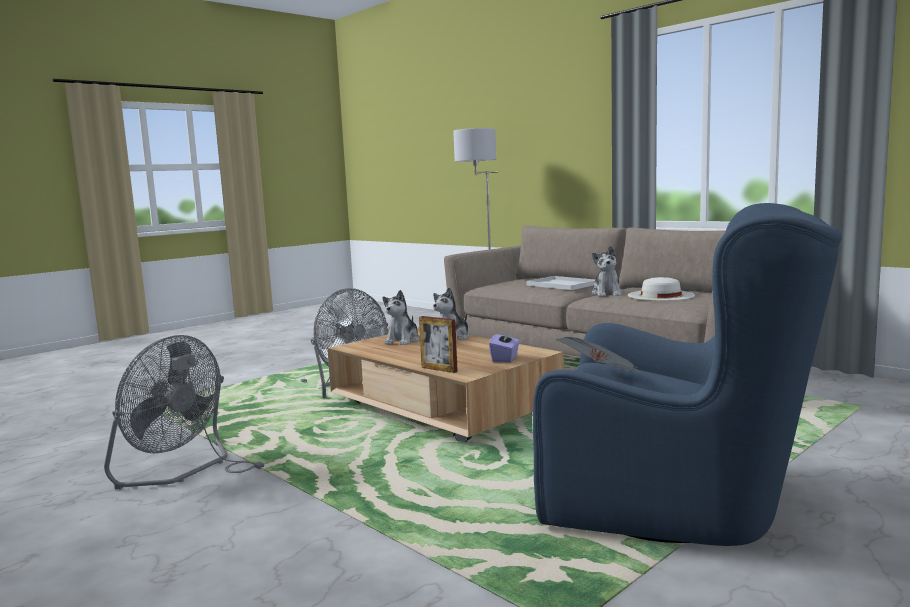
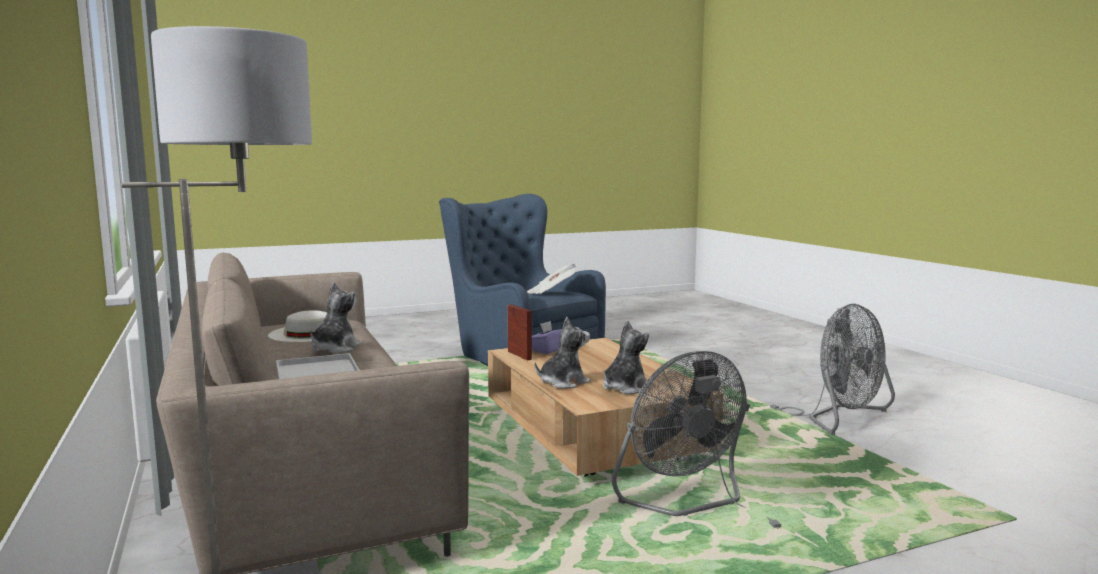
camera: 160 degrees left, 0 degrees up
picture frame [419,316,458,373] -> picture frame moved to [508,305,532,360]

